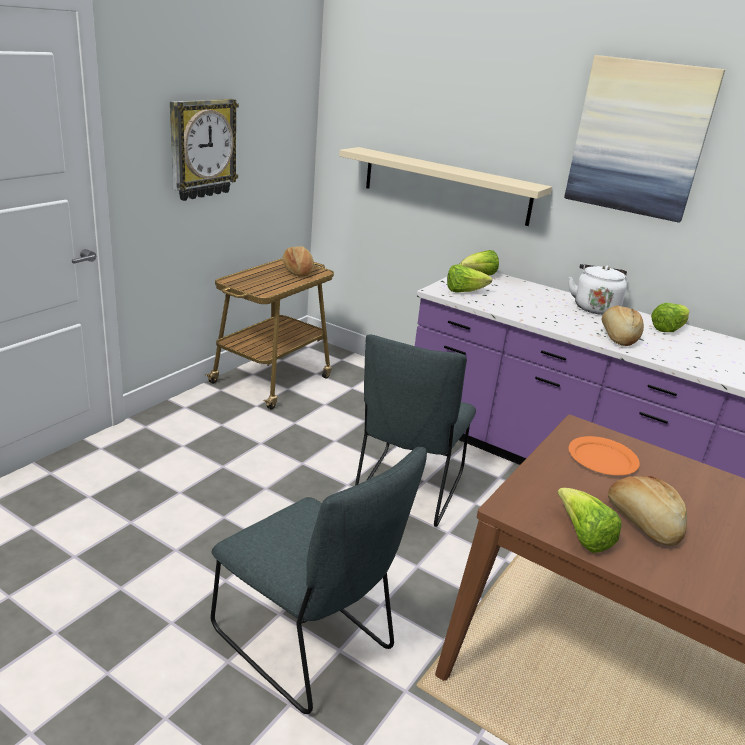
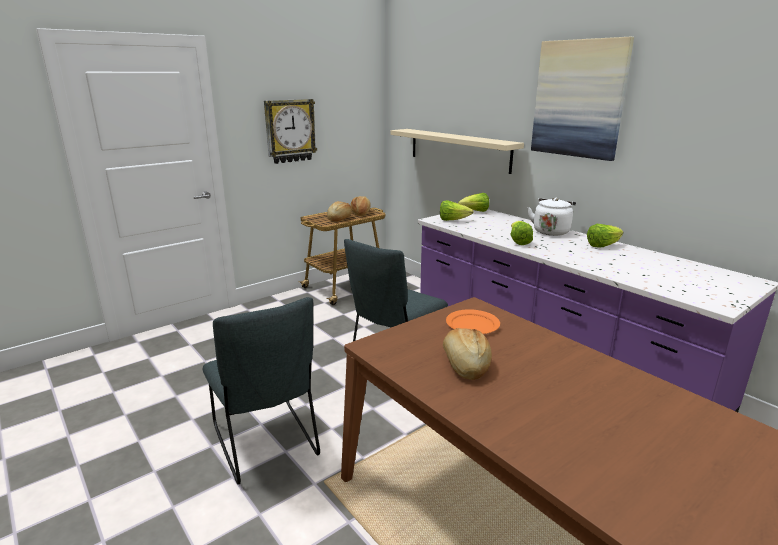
camera: 20 degrees right, 5 degrees down
lettuce [557,488,622,553] -> lettuce moved to [510,221,533,245]
bread [601,305,644,346] -> bread moved to [327,201,352,222]

